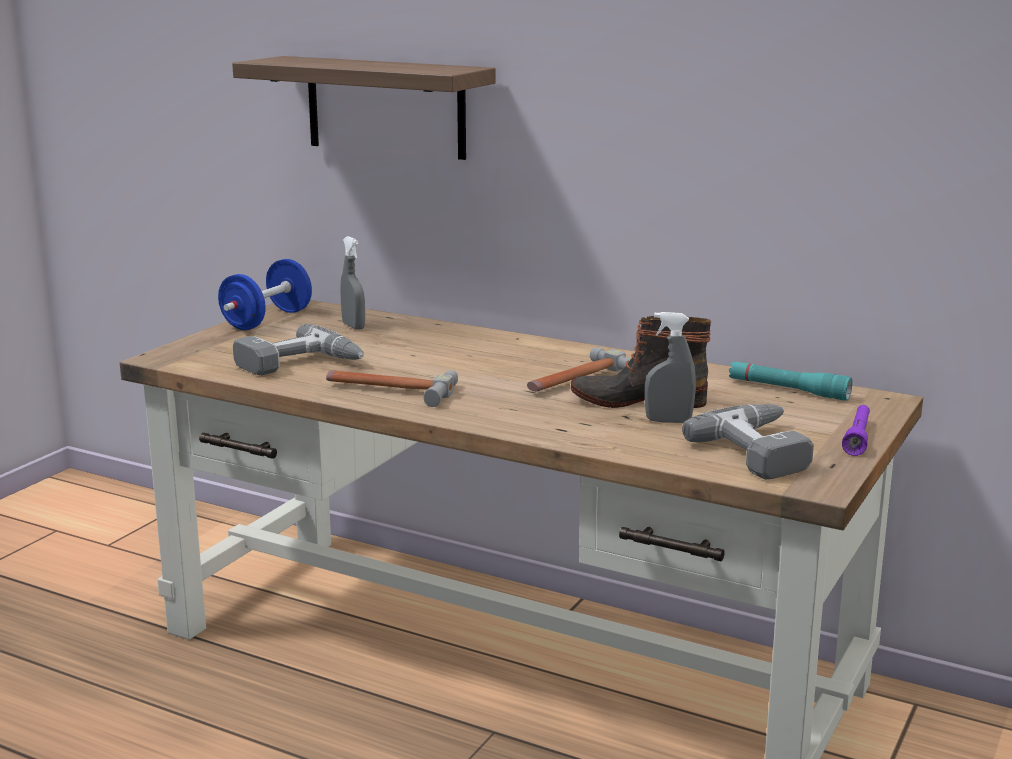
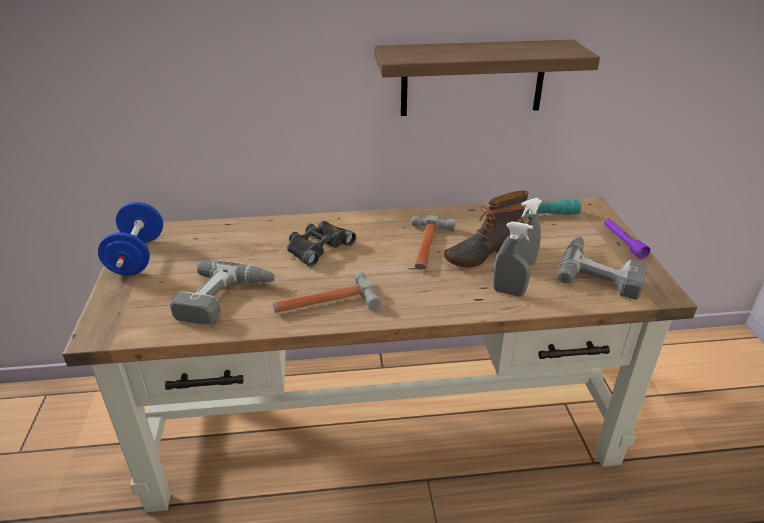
camera: 35 degrees left, 15 degrees up
shelf [232,56,496,160] -> shelf moved to [375,40,600,116]
grey spray bottle [340,236,365,330] -> grey spray bottle moved to [493,222,533,296]
none -> black binoculars [287,221,356,267]

